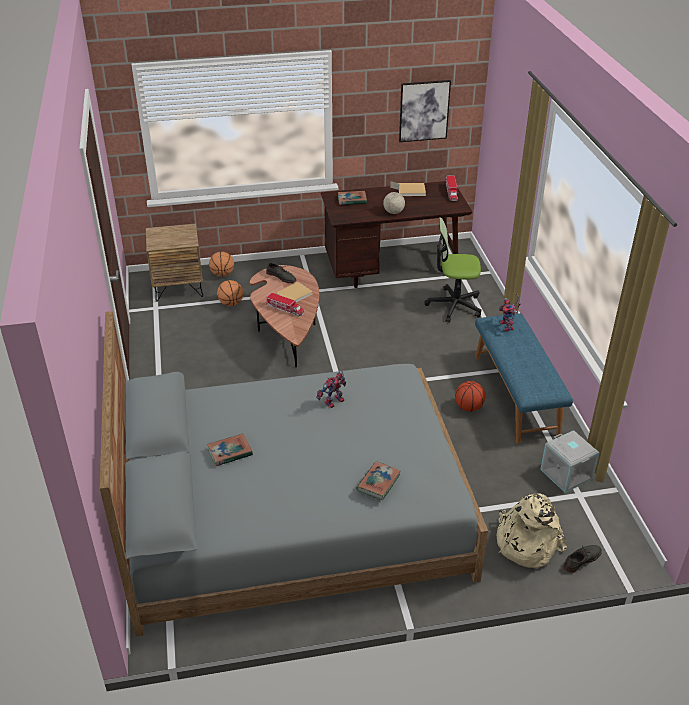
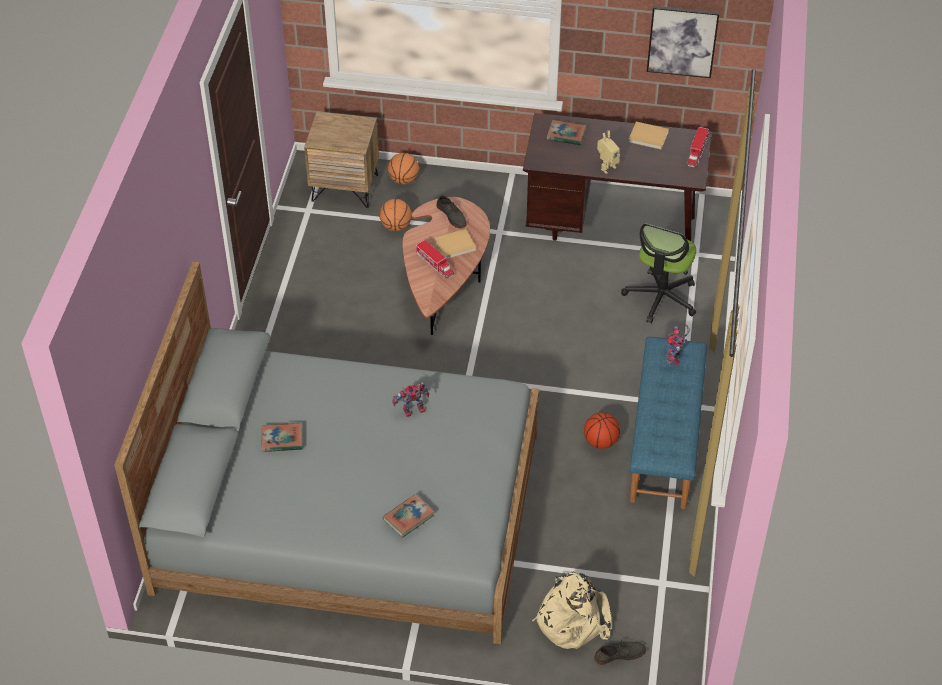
camera: 20 degrees right, 10 degrees up
globe [383,181,405,214] -> toy robot [597,131,620,174]
office chair [424,217,481,323] -> office chair turned 90 degrees counterclockwise [621,223,696,323]
grey storage box [540,430,600,493] -> none

